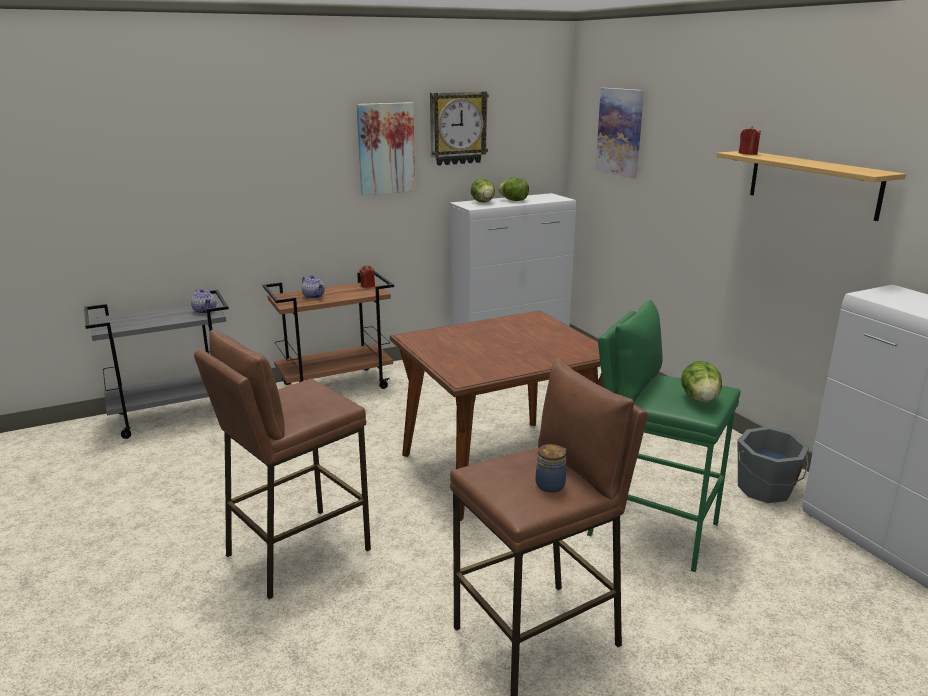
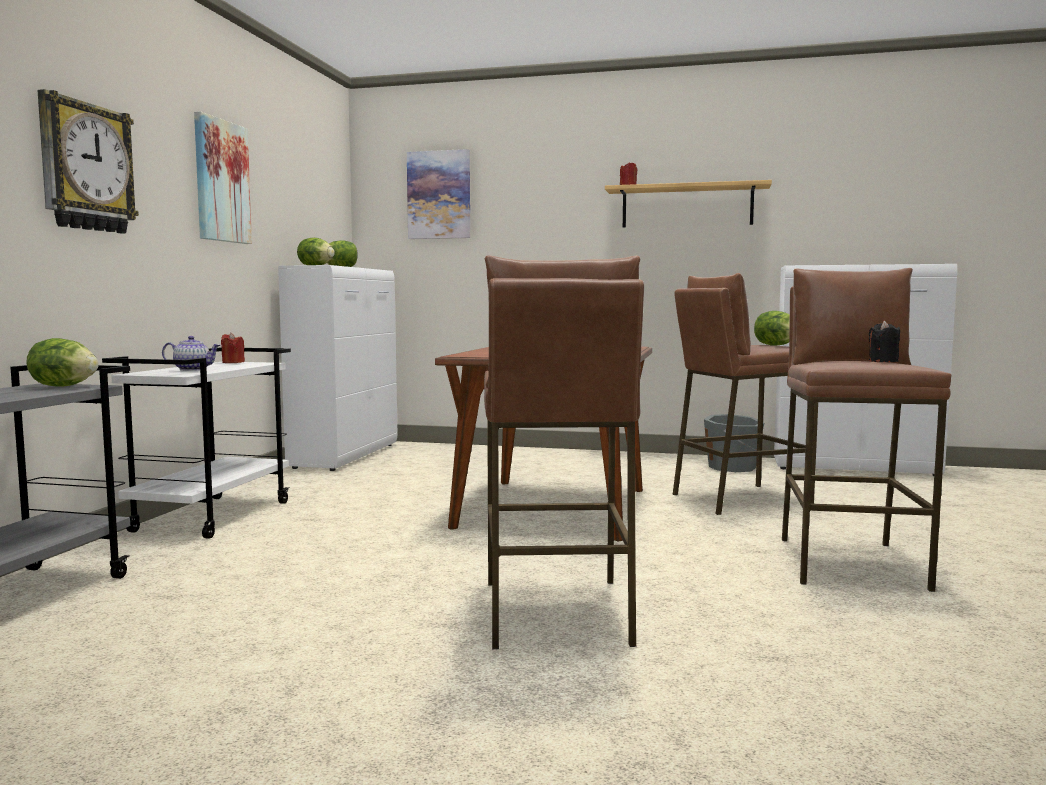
camera: 50 degrees left, 15 degrees down
teapot [191,289,216,314] -> lettuce [26,338,99,387]
brown cart [263,271,394,389] -> white cart [102,347,291,539]
wall clock [430,91,489,166] -> wall clock moved to [38,89,139,234]
jar [536,444,566,493] -> black candle [869,321,900,362]
green stool [587,300,740,572] -> brown stool [672,273,818,515]

